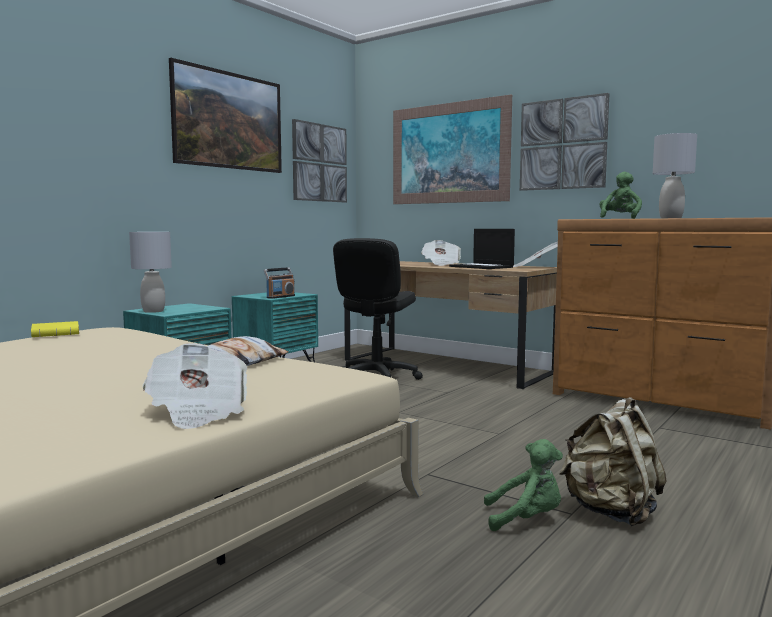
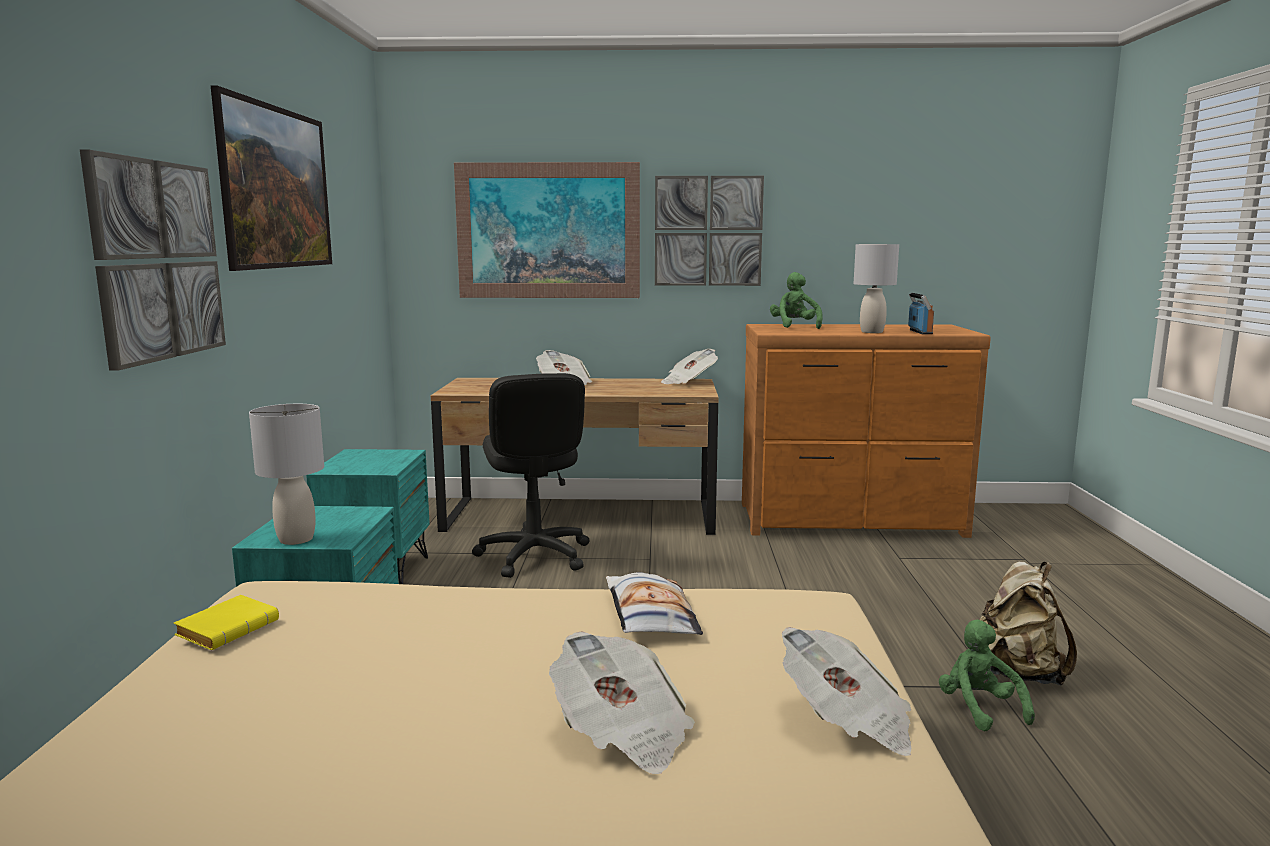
camera: 35 degrees left, 5 degrees up
radio [263,267,295,299] -> radio moved to [908,293,934,334]
picture [292,119,347,202] -> picture moved to [80,150,226,371]
laptop [449,229,515,269] -> none
green plush toy [484,439,563,531] -> green plush toy turned 75 degrees counterclockwise [939,620,1035,732]
none -> newspaper [549,632,695,774]

